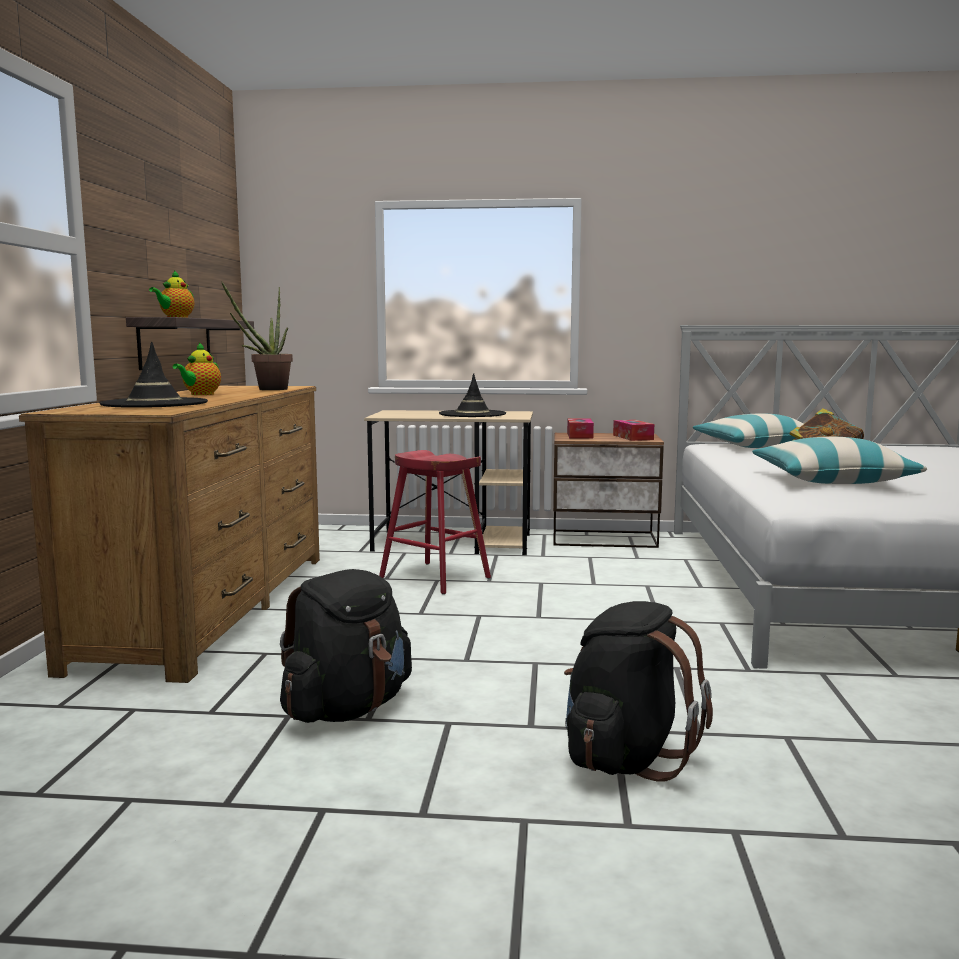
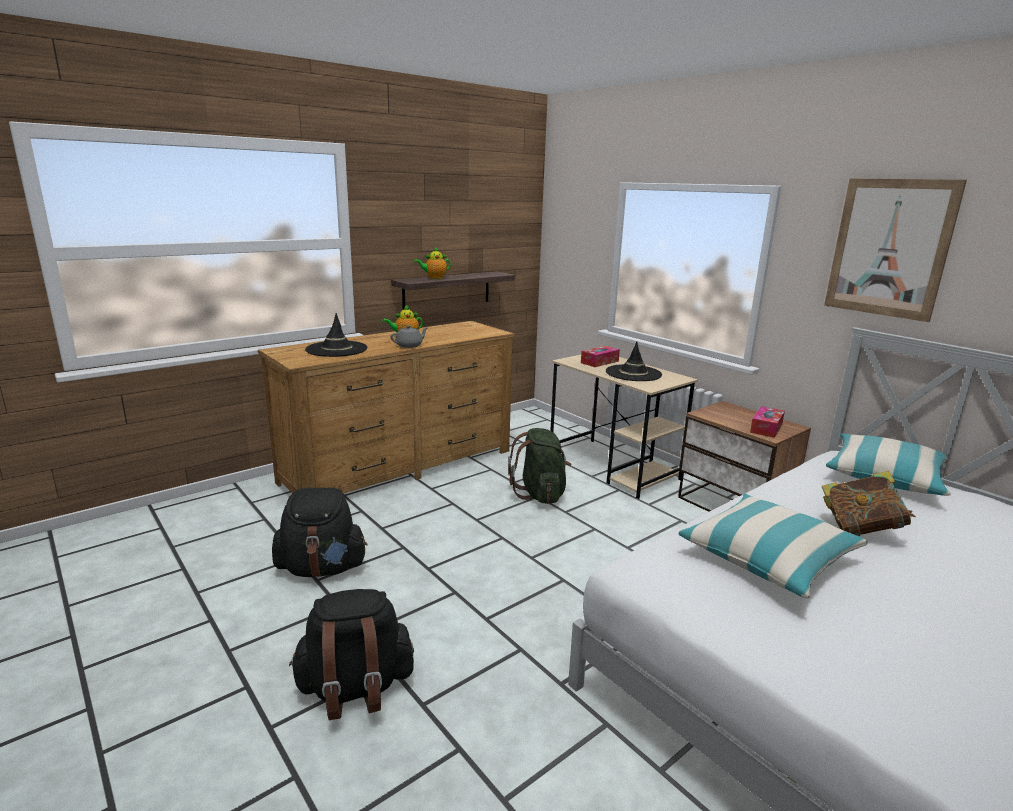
camera: 45 degrees right, 10 degrees up
potted plant [221,281,293,390] -> none
red stool [379,450,491,594] -> green backpack [508,428,571,504]
tissue box [567,418,594,439] -> tissue box moved to [581,346,620,367]
none -> grey teapot [390,325,429,348]
none -> picture [824,178,967,322]

